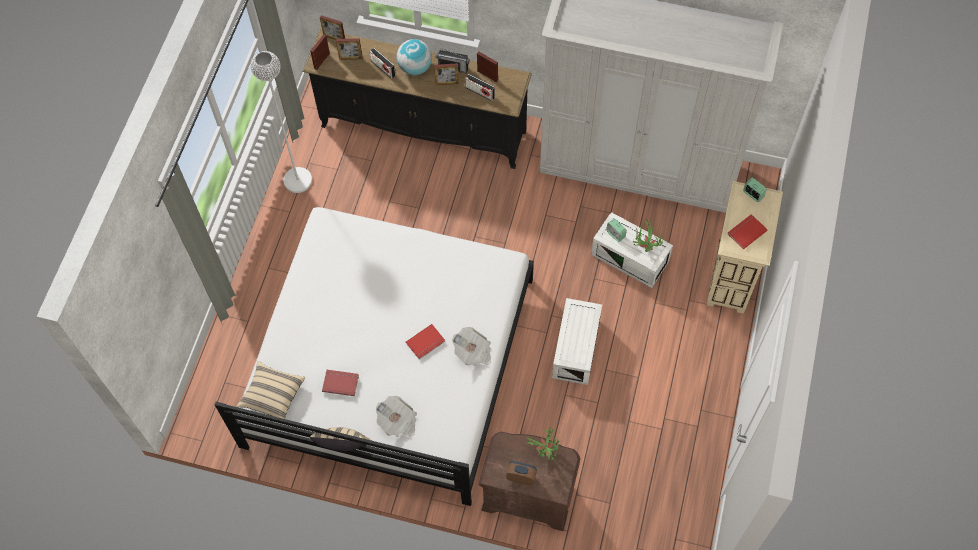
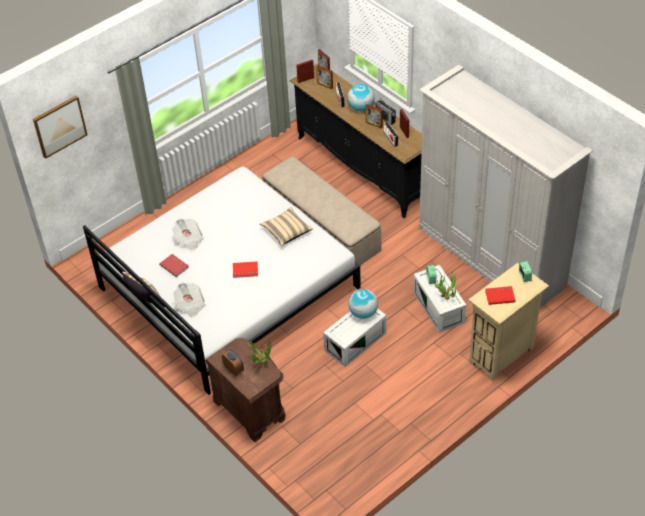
camera: 35 degrees right, 15 degrees down
beige pillow [236,361,305,419] -> beige pillow moved to [260,207,313,247]
white floor lamp [251,51,312,193] -> none
newspaper [452,327,491,366] -> newspaper moved to [172,219,204,251]
none -> picture [33,95,88,159]
none -> beige bench [262,157,381,265]
none -> globe [348,289,378,319]

